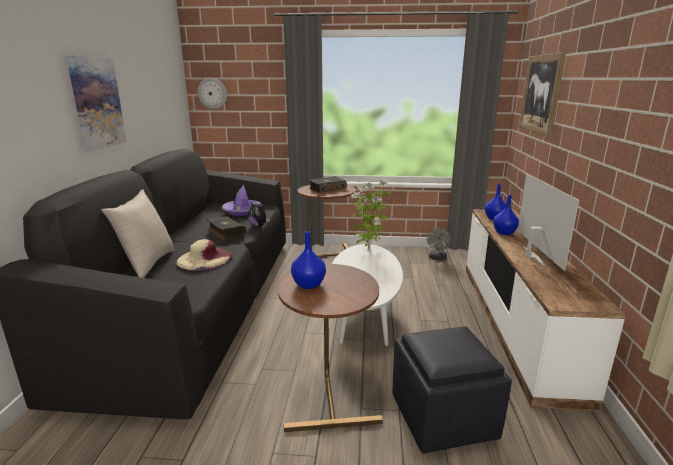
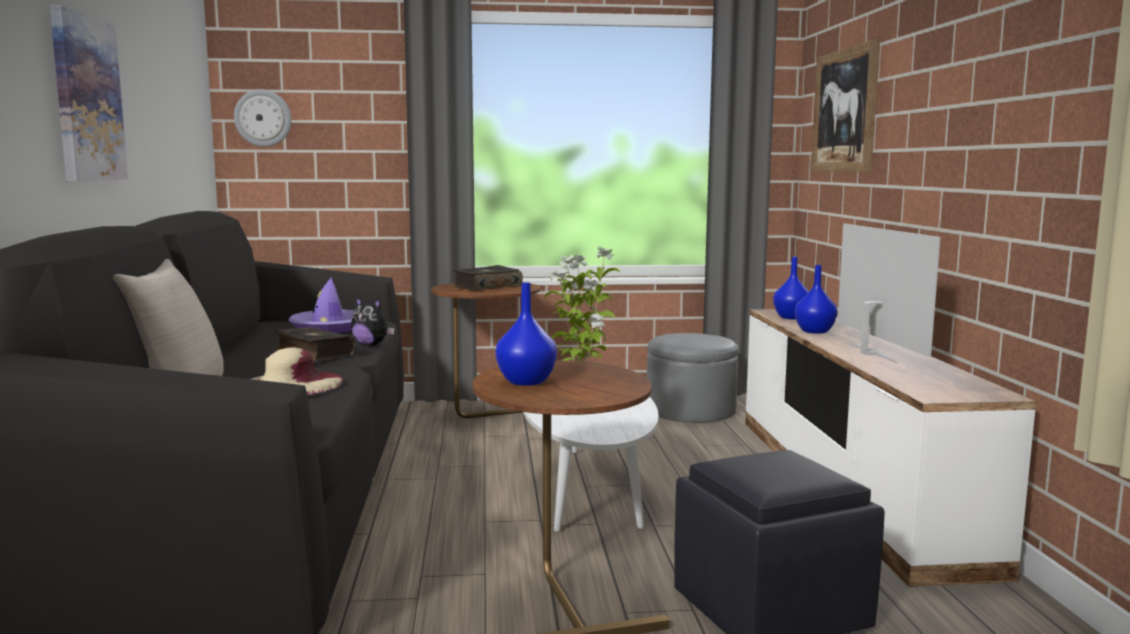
camera: 10 degrees left, 10 degrees down
grey fan [427,228,451,260] -> grey ottoman [647,333,738,423]

